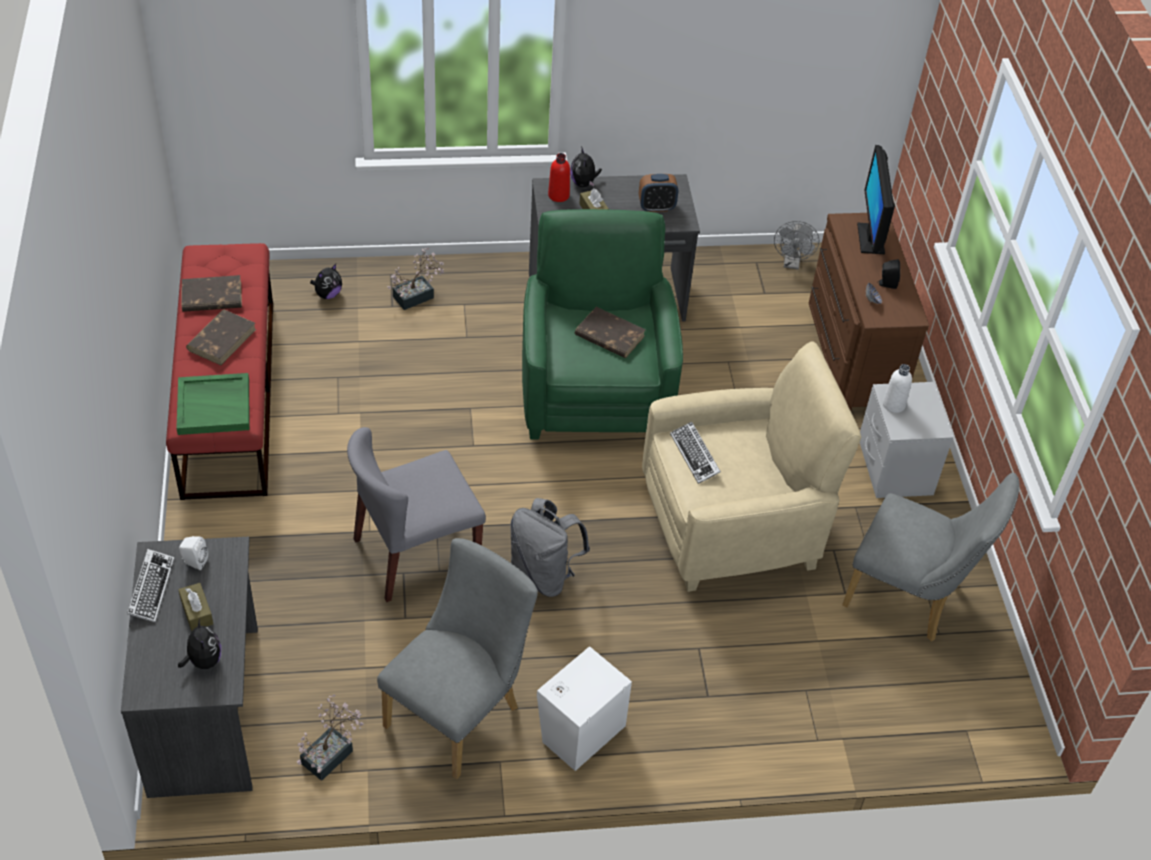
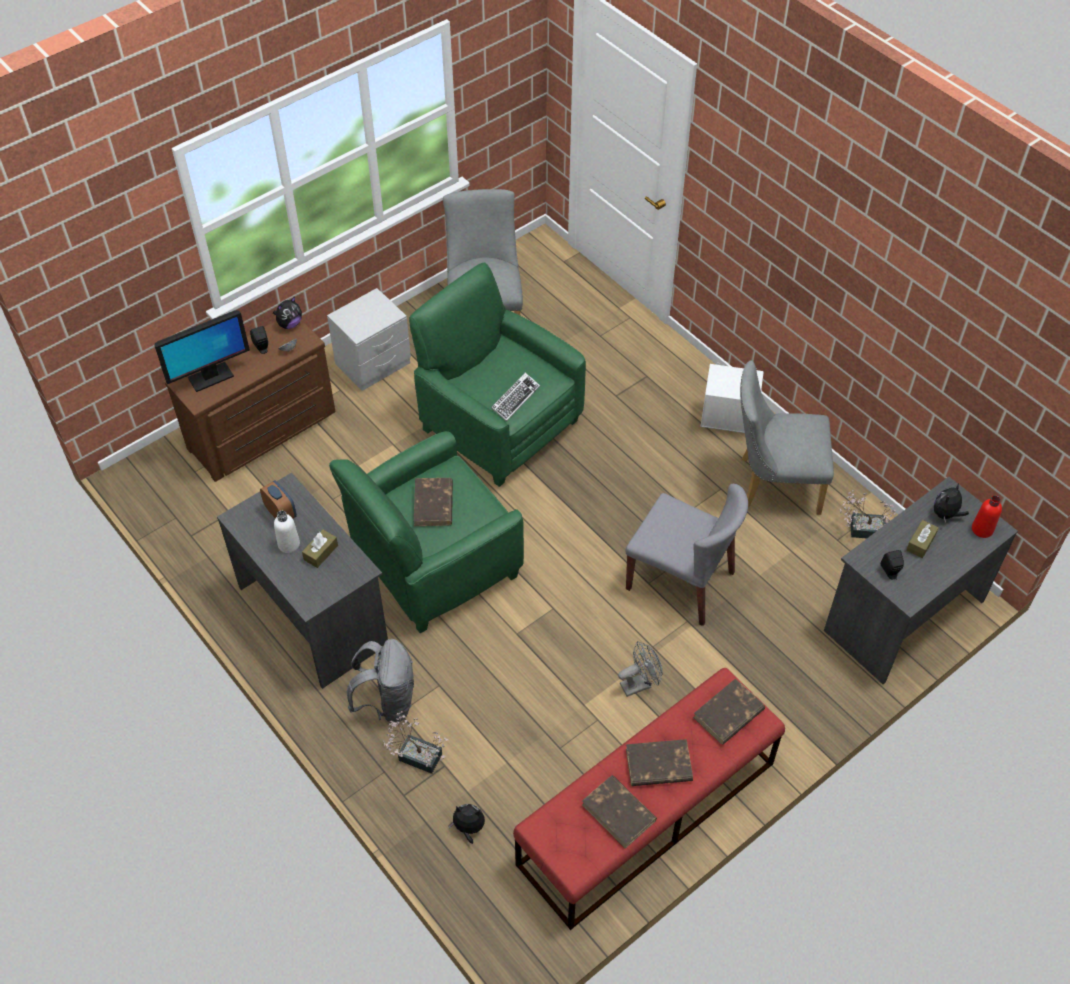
camera: 120 degrees left, 5 degrees up
keyboard [127,549,175,622] -> none
green tray [176,373,250,435] -> brown book [693,678,765,745]
white speaker [179,536,208,570] -> black speaker [881,550,904,580]
grey backpack [510,498,590,597] -> grey backpack moved to [347,639,414,723]
red bottle [548,153,570,202] -> red bottle moved to [972,495,1002,538]
plush toy [570,146,602,187] -> plush toy moved to [273,296,302,329]
beige armchair [642,341,862,592] -> green armchair [409,262,586,487]
grey fan [774,221,819,270] -> grey fan moved to [618,641,663,697]
white bottle [883,364,912,413] -> white bottle moved to [274,511,300,553]

